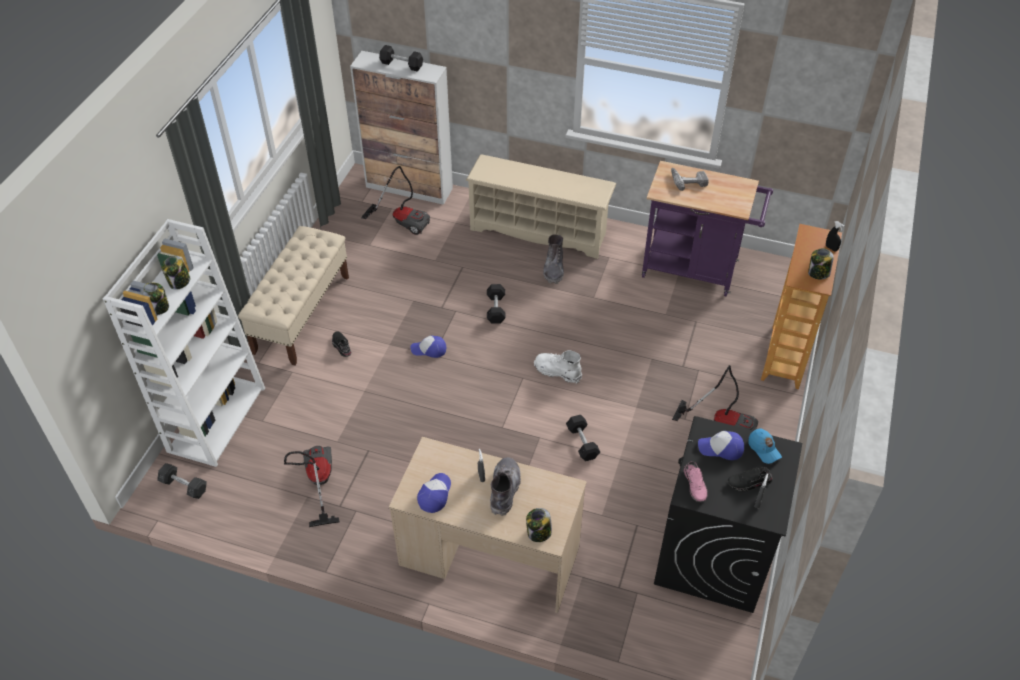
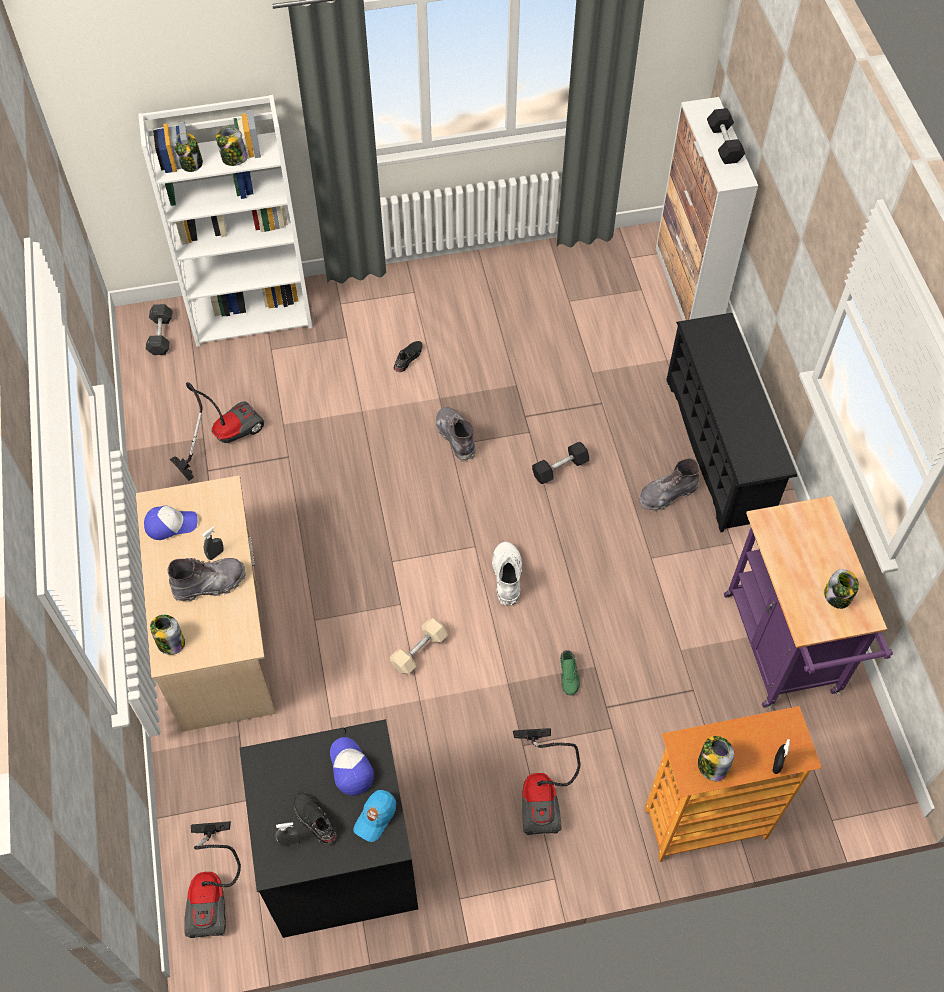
camera: 60 degrees right, 10 degrees up
beige bench [238,226,349,365] -> none
vacuum cleaner [361,166,430,235] -> vacuum cleaner moved to [184,821,241,938]
cap [411,336,446,358] -> grey boot [436,407,476,461]
beige shoe rack [466,154,616,259] -> black shoe rack [666,313,797,533]
black dumbbell [566,415,600,461] -> beige dumbbell [390,618,448,674]
power drill [671,168,709,191] -> none
pink shoe [684,461,708,502] -> none
none -> green shoe [560,650,580,695]
none -> jar [824,569,859,609]

